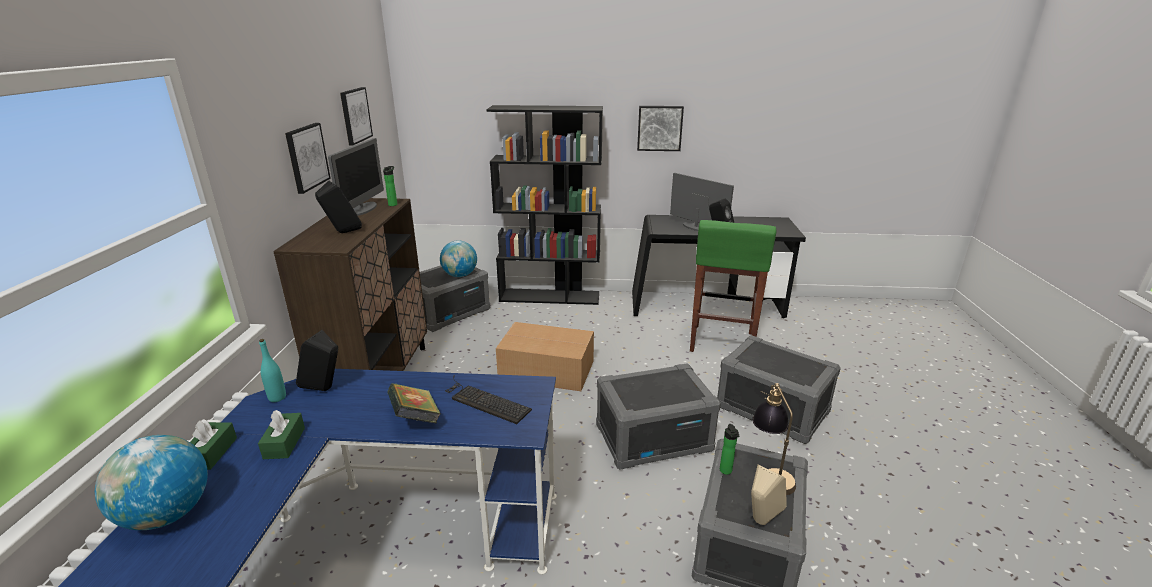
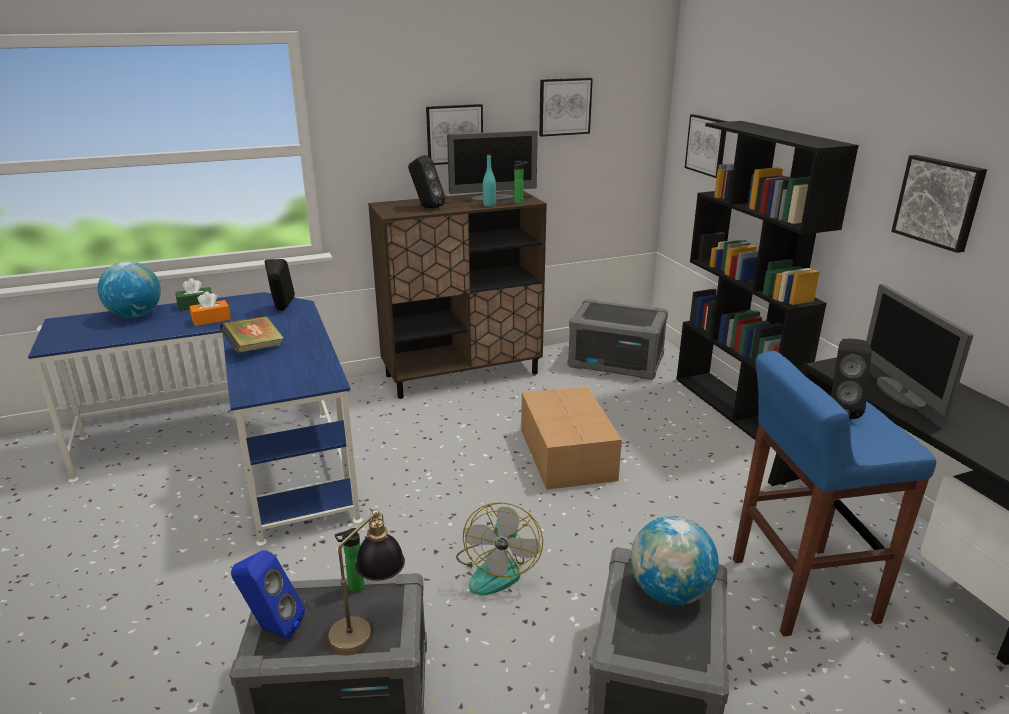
camera: 65 degrees right, 0 degrees up
green tissue box [258,410,305,459] -> orange tissue box [189,292,231,326]
turquoise bottle [259,339,286,402] -> turquoise bottle moved to [483,154,496,207]
globe [440,240,477,277] -> globe moved to [631,516,719,605]
keyboard [445,375,532,424] -> none
grey storage box [596,363,721,470] -> fan [456,502,543,595]
monitor [670,173,734,231] -> monitor turned 150 degrees clockwise [866,284,973,416]
green stool [690,220,776,352] -> blue stool [733,351,936,637]
beige speaker [751,465,787,525] -> blue speaker [231,550,305,639]
none -> picture [685,114,728,178]

